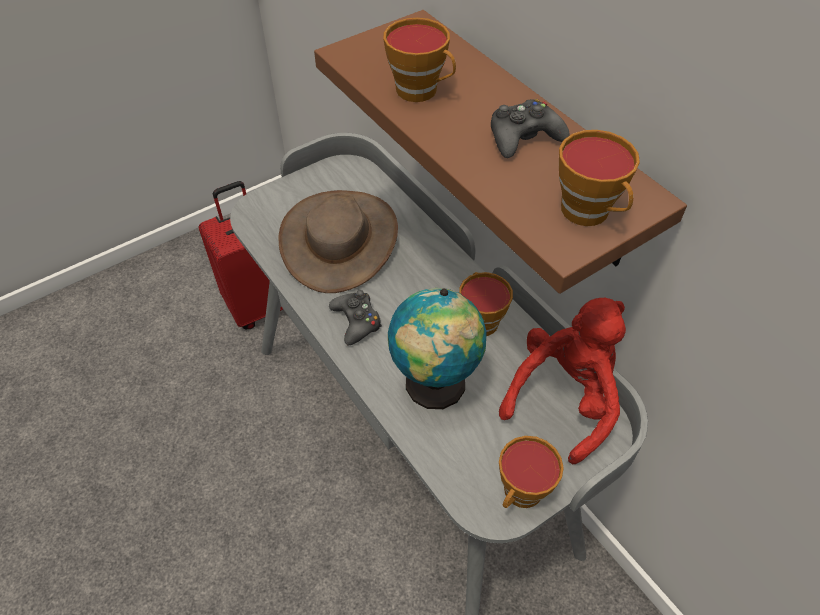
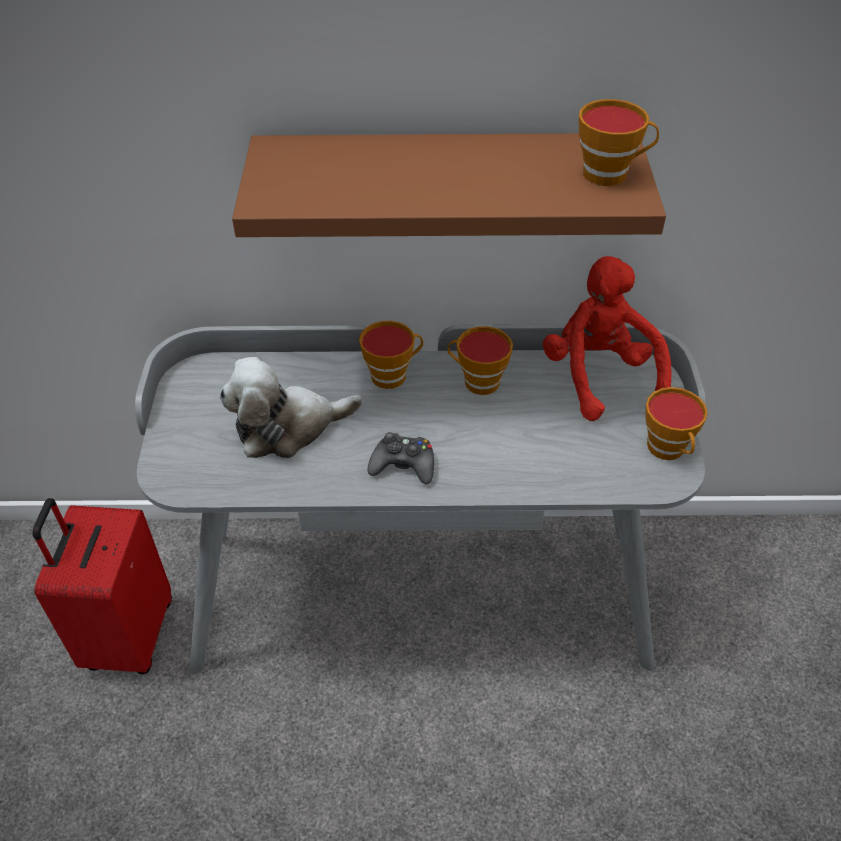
camera: 55 degrees left, 5 degrees down
brown hat [278,190,398,293] -> plush toy [219,357,363,458]
cup [383,18,456,102] -> cup moved to [359,321,423,389]
globe [388,288,487,409] -> none
black game controller [491,99,569,158] -> none

